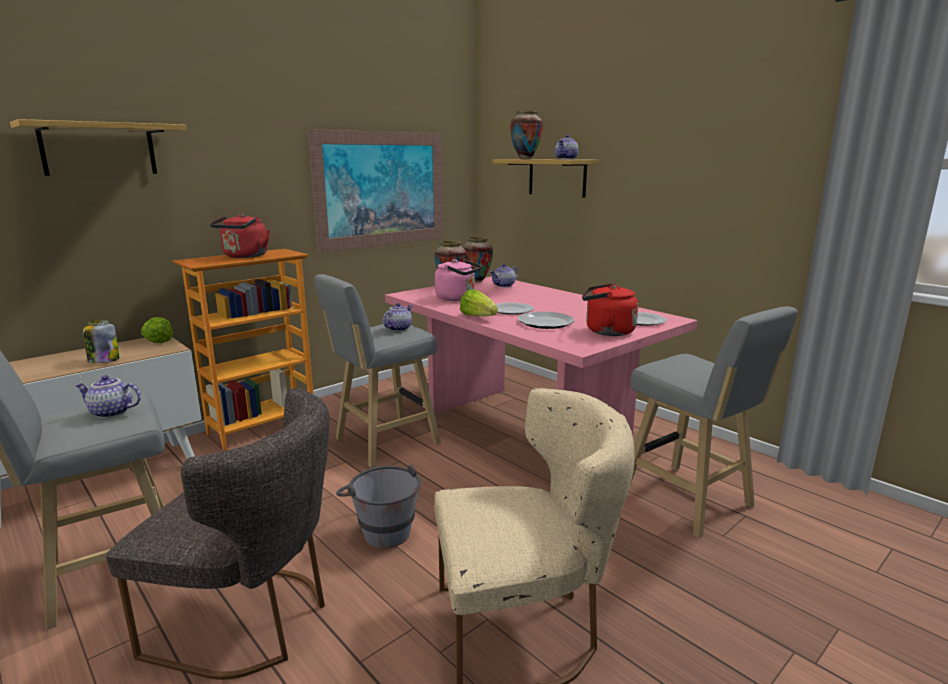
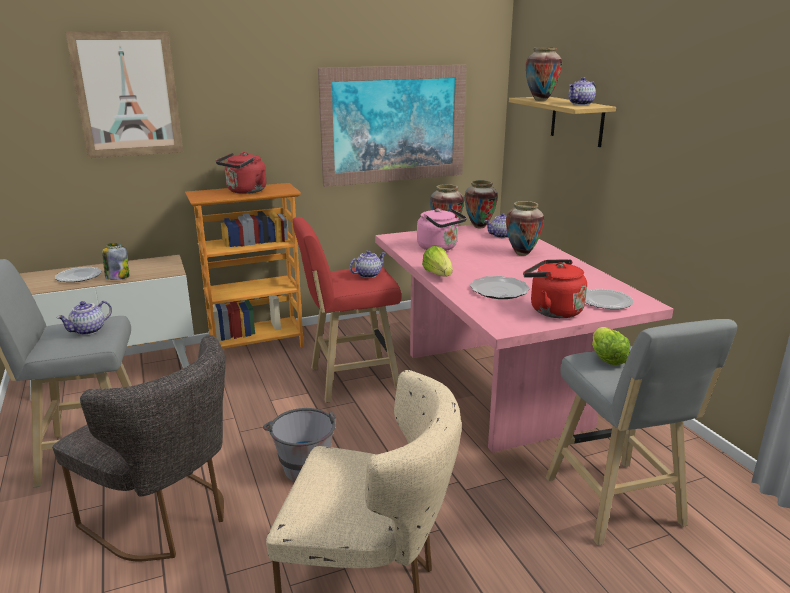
camera: 20 degrees right, 5 degrees up
shelf [10,119,187,176] -> picture [65,31,183,158]
teapot [75,375,141,418] -> teapot turned 75 degrees counterclockwise [57,301,112,335]
lettuce [141,317,173,343] -> lettuce moved to [592,327,630,365]
grey stool [314,274,441,468] -> red stool [293,217,401,403]
plate [495,302,534,315] -> plate moved to [55,267,102,282]
none -> vase [506,201,544,256]

